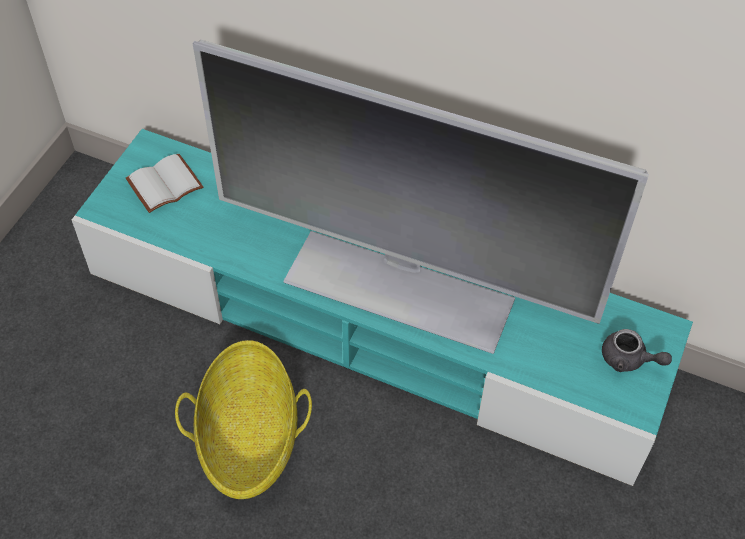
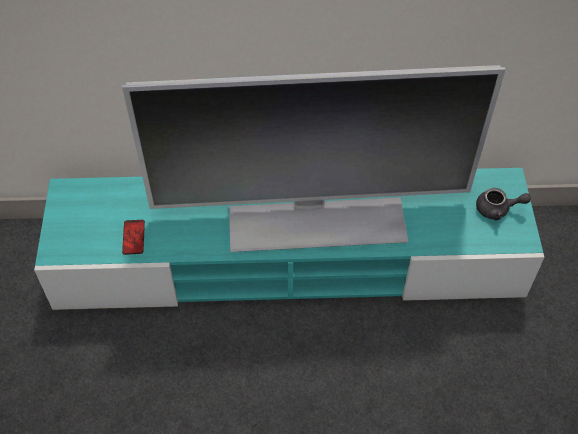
camera: 25 degrees left, 0 degrees up
white book [126,154,203,213] -> none
basket [175,340,312,499] -> none
none -> phone [122,220,145,255]

